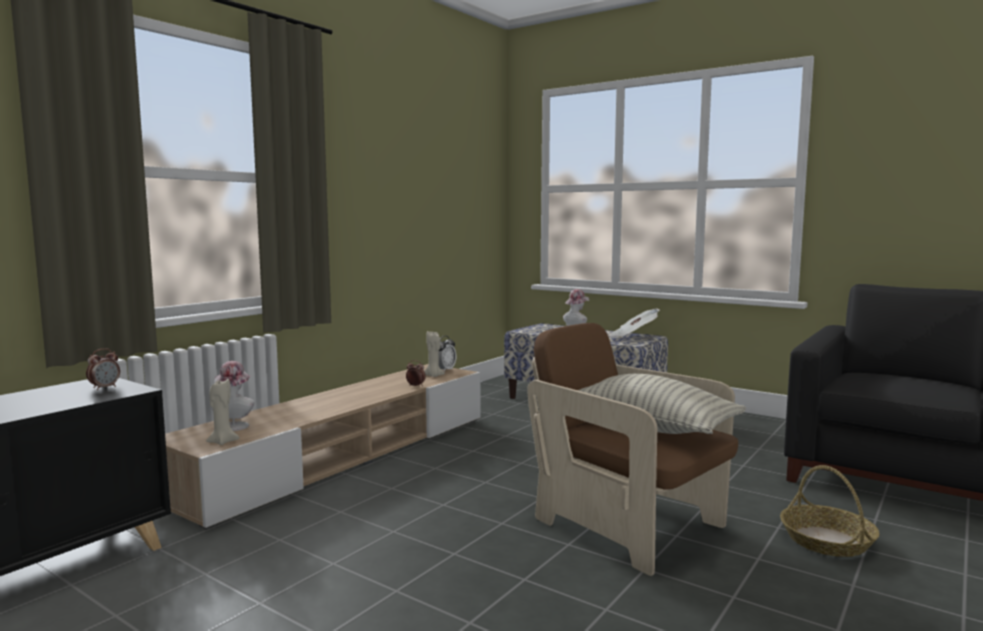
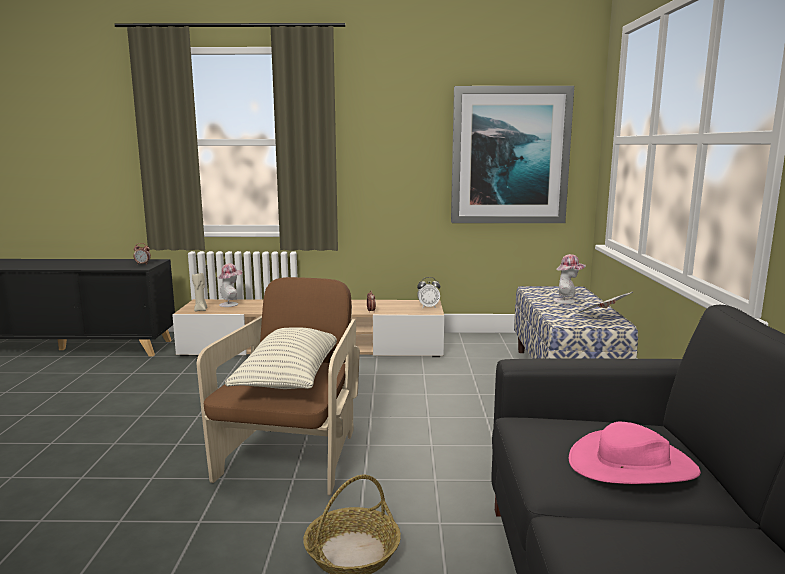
camera: 55 degrees right, 5 degrees up
beige candle [424,331,445,377] -> none
none -> picture [451,86,574,223]
none -> pink hat [569,422,701,484]

